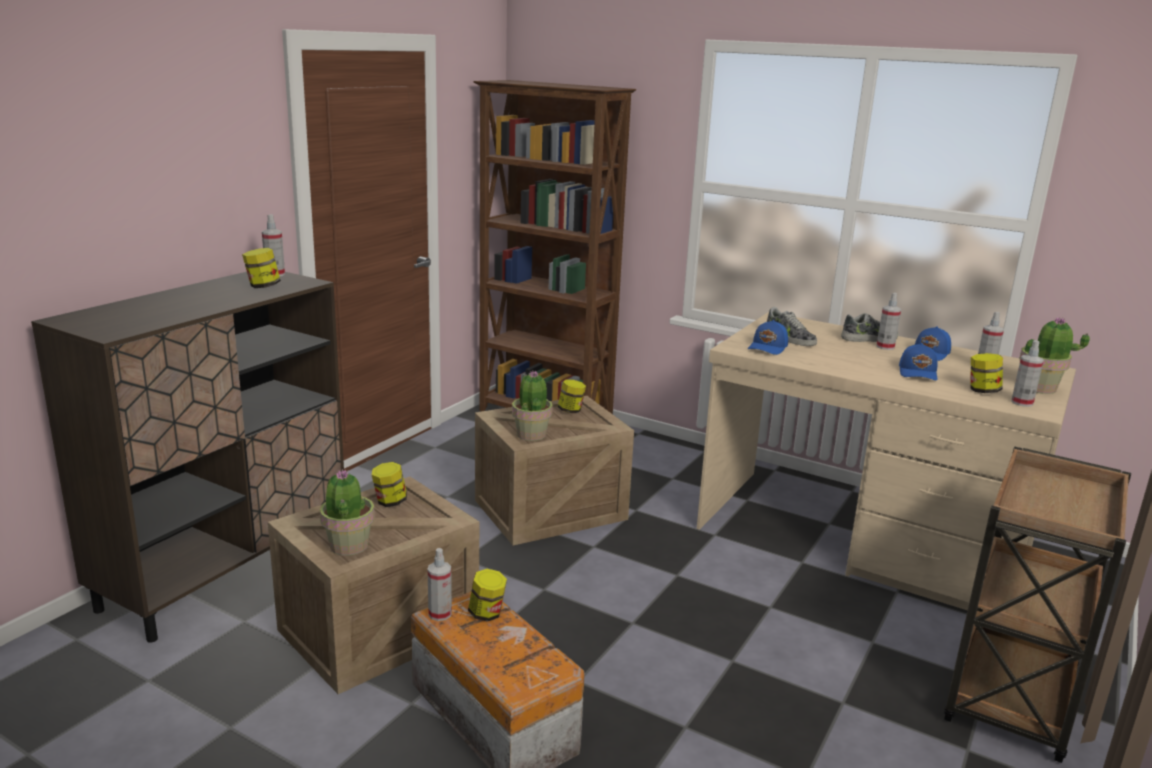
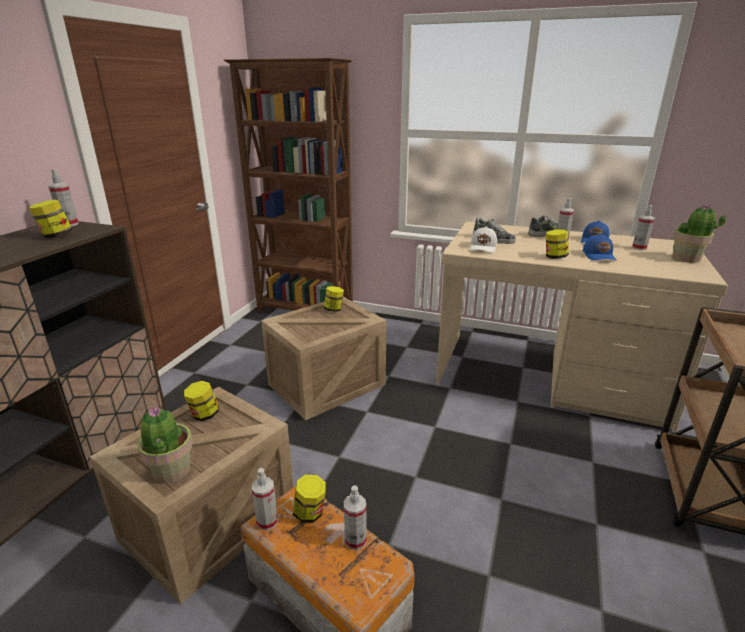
camera: 10 degrees left, 5 degrees up
potted plant [512,370,553,441] -> none
blue cap [748,320,788,355] -> white cap [469,226,497,253]
jar [971,353,1003,393] -> jar moved to [546,229,569,259]
spray bottle [1011,340,1044,407] -> spray bottle moved to [344,485,367,550]

